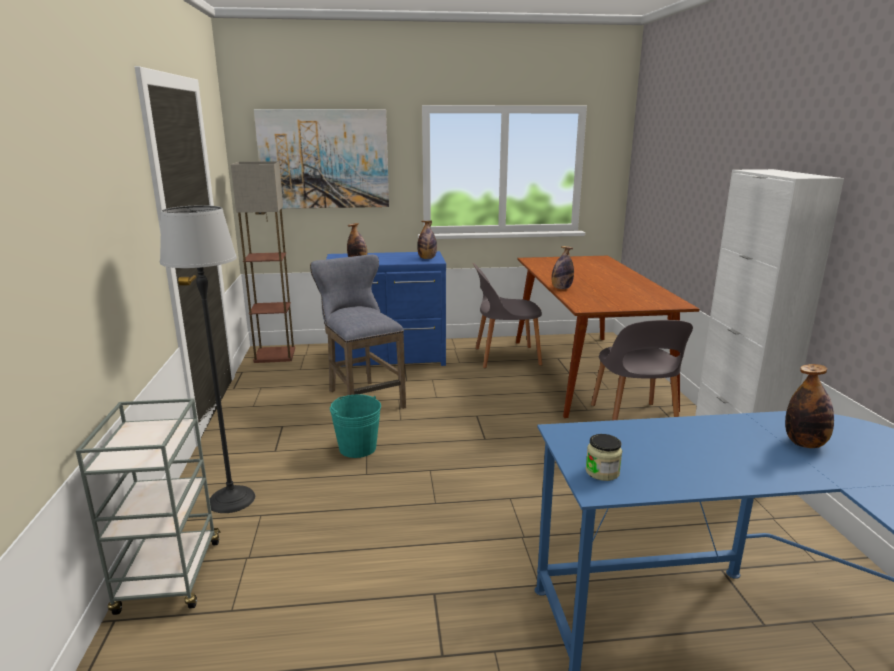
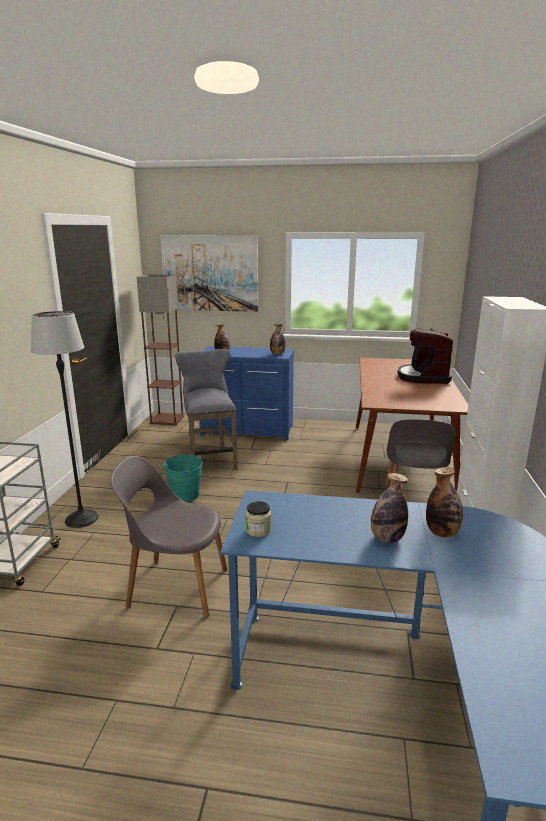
camera: 15 degrees right, 0 degrees up
grey chair [473,263,542,368] -> grey chair moved to [110,456,227,617]
bottle [551,246,574,289] -> bottle moved to [371,473,408,543]
none -> coffee machine [397,328,453,384]

